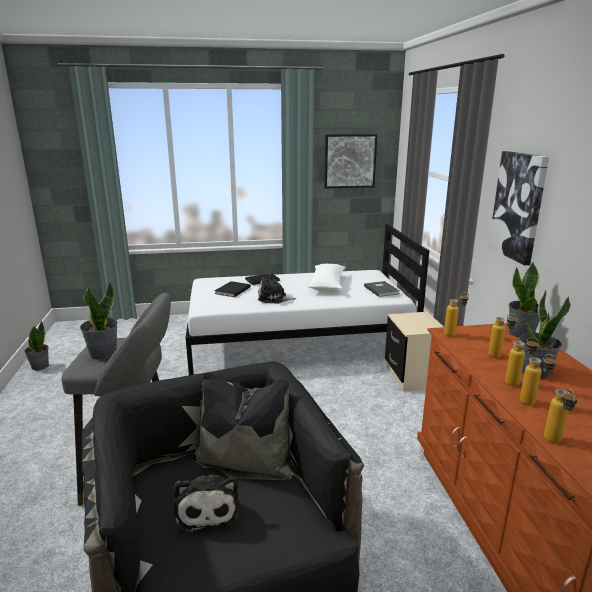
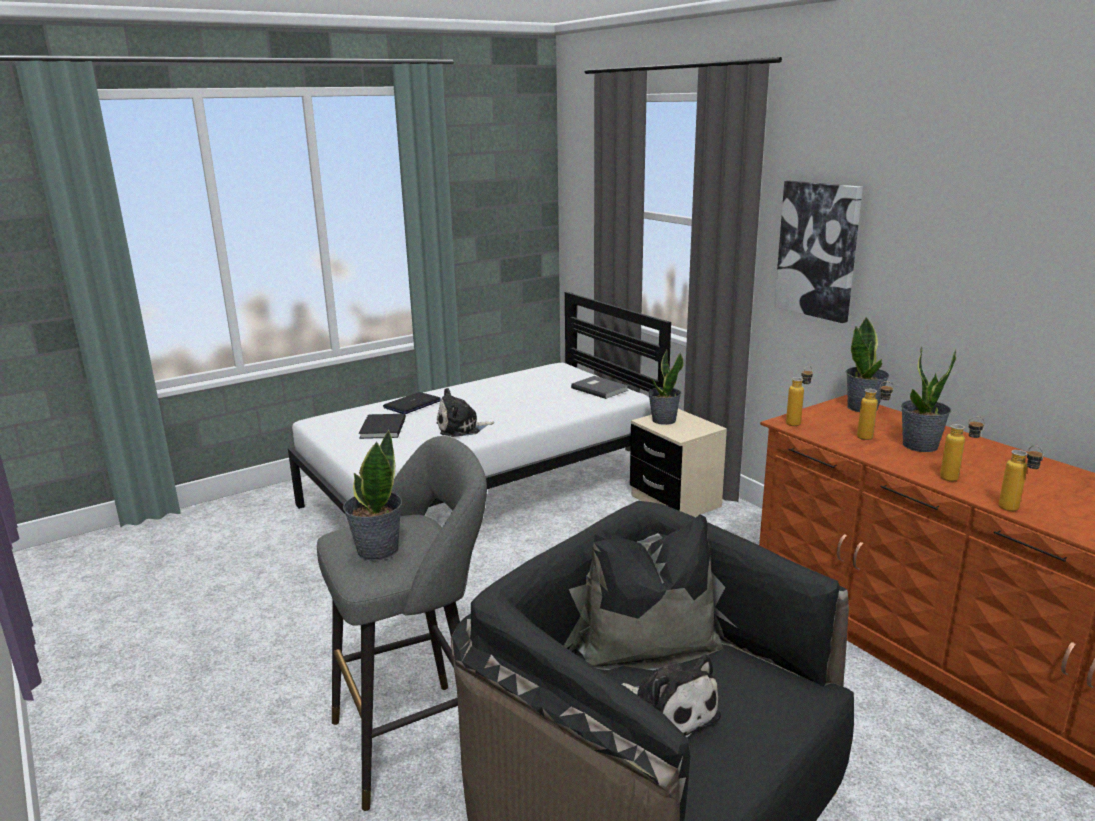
camera: 25 degrees left, 0 degrees up
potted plant [24,321,49,370] -> potted plant moved to [648,349,684,425]
white pillow [308,264,346,291] -> none
picture [324,134,377,189] -> none
bottle [505,337,540,386] -> none

